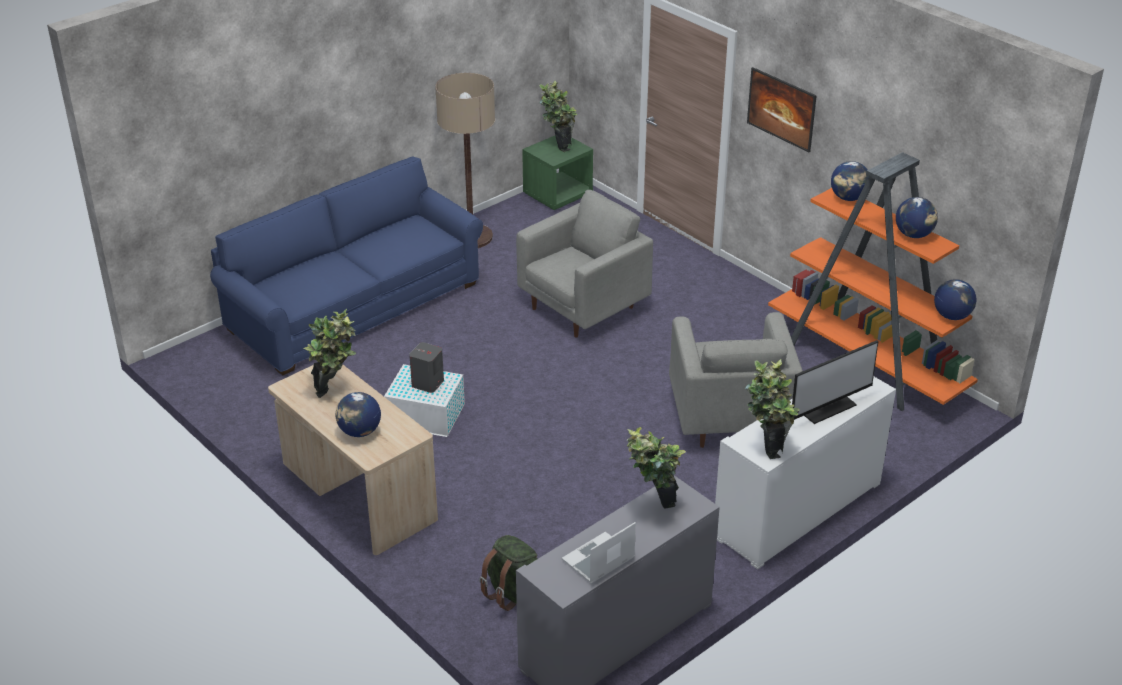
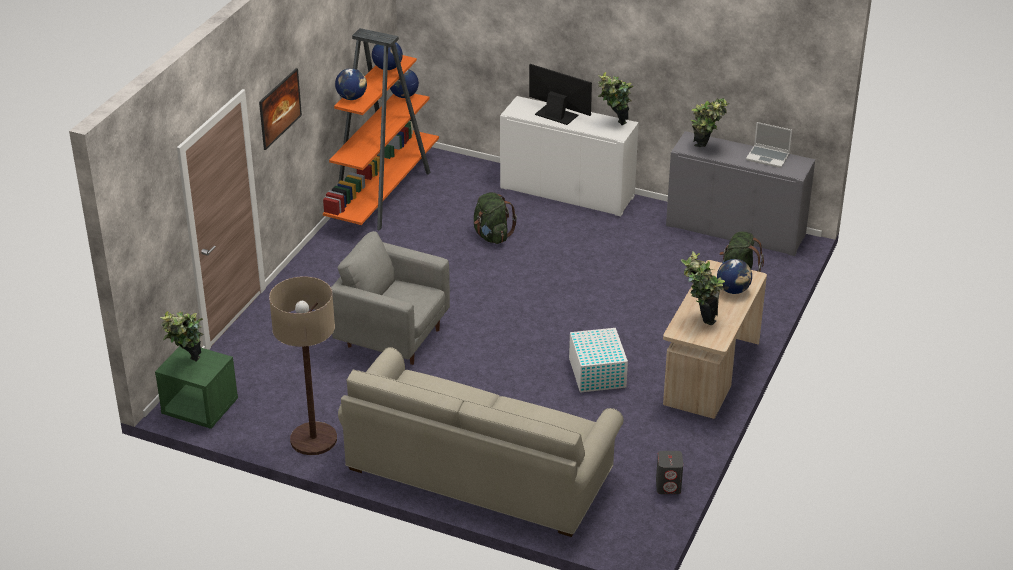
camera: 115 degrees left, 0 degrees up
blue sofa [210,156,483,376] -> beige sofa [338,347,624,537]
grey speaker [409,342,444,393] -> grey speaker moved to [656,451,683,494]
grey armchair [669,312,803,448] -> green backpack [474,192,517,244]

